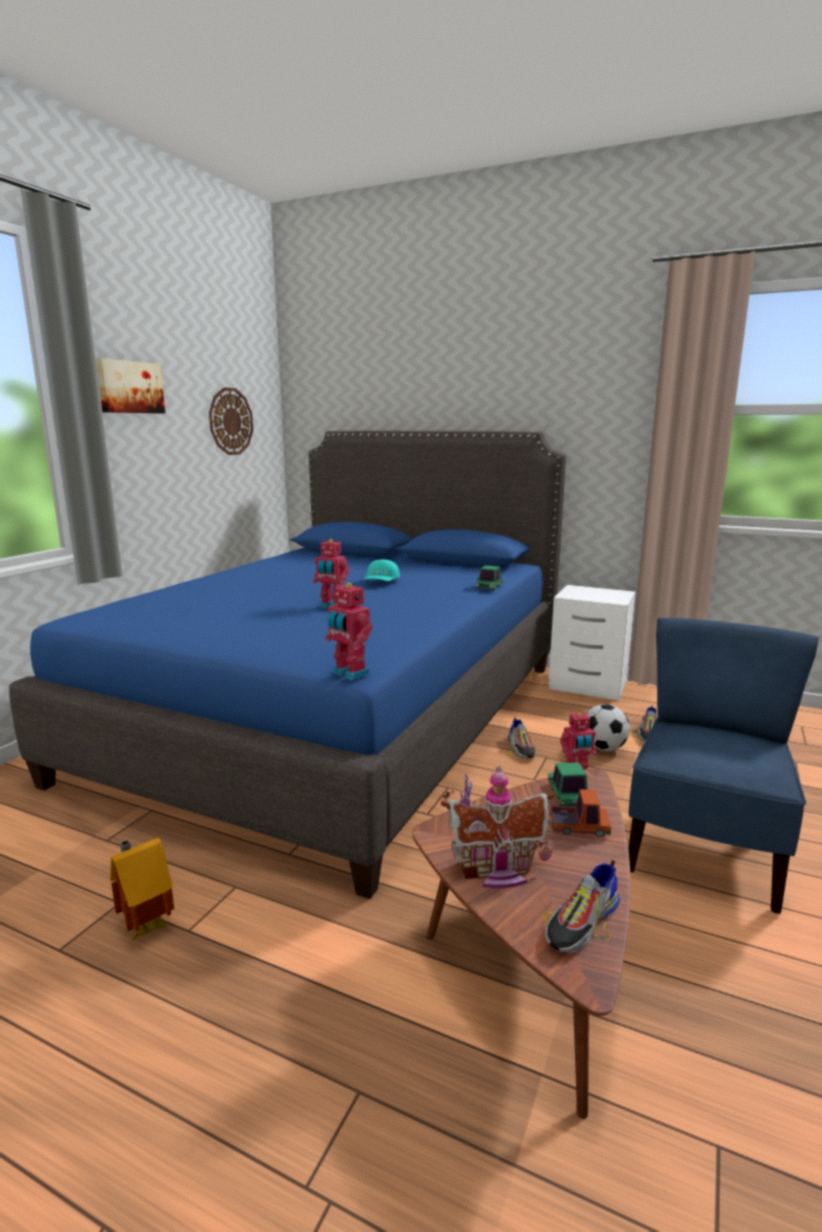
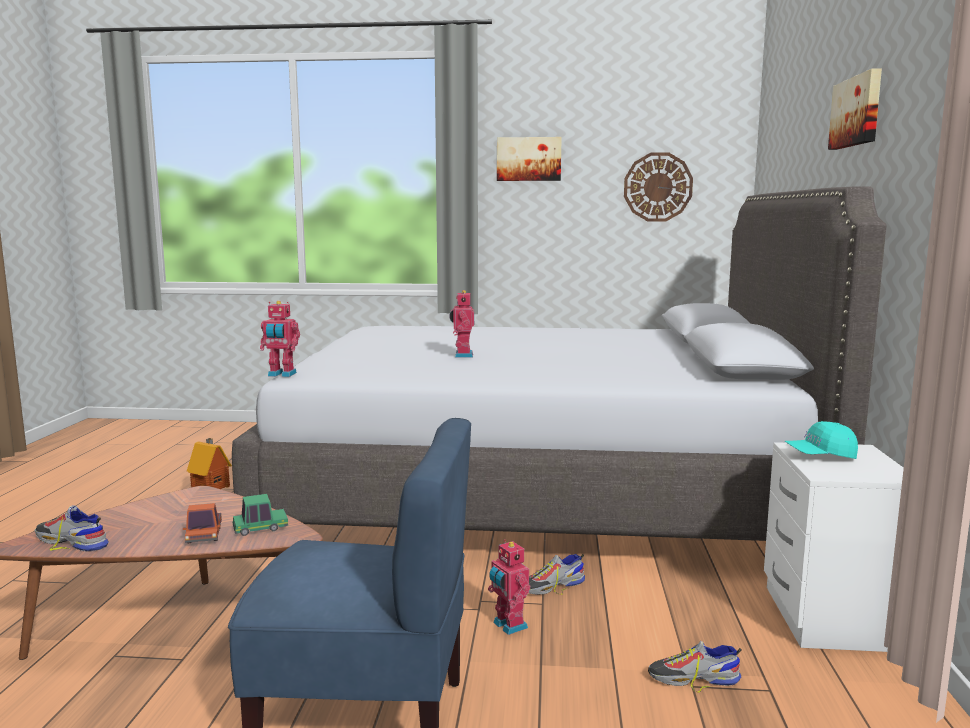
camera: 70 degrees right, 5 degrees down
blue bed [9,431,566,899] -> grey bed [232,187,887,541]
toy robot [325,582,372,680] -> toy robot turned 105 degrees counterclockwise [260,301,300,377]
turquoise cap [364,559,400,581] -> turquoise cap moved to [784,421,858,459]
toy house [441,766,554,888] -> none
toy car [475,565,503,590] -> none
football [586,704,630,751] -> none
none -> picture [828,68,882,150]

